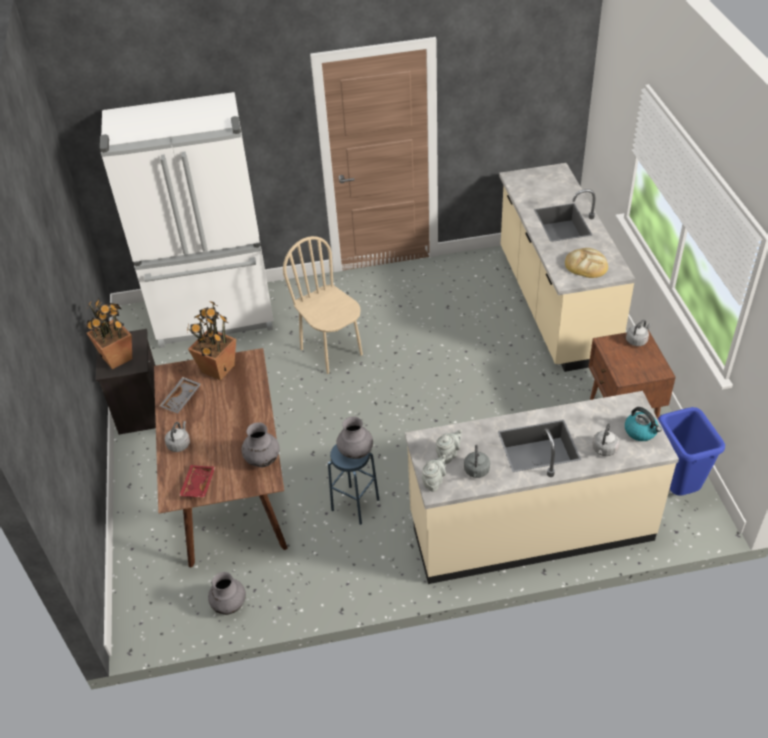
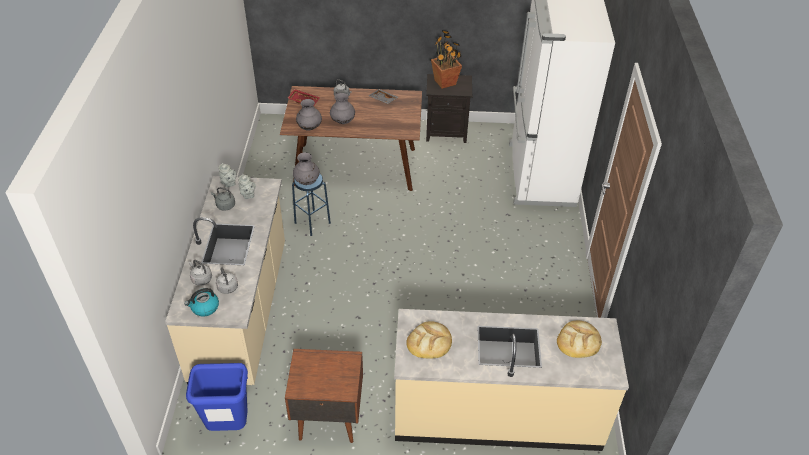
camera: 100 degrees right, 0 degrees up
potted plant [187,300,236,380] -> none
grey vase [208,572,246,615] -> grey vase moved to [330,93,355,124]
beige chair [283,236,363,374] -> none
grey kettle [626,320,652,346] -> grey kettle moved to [216,267,238,294]
none -> bread [557,321,602,358]

